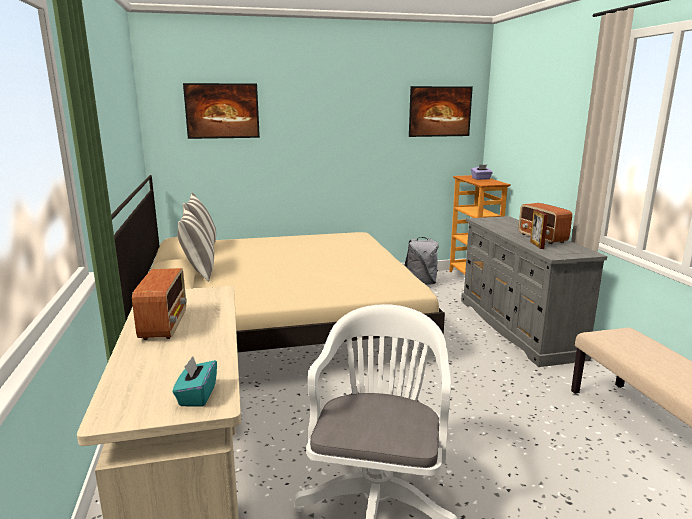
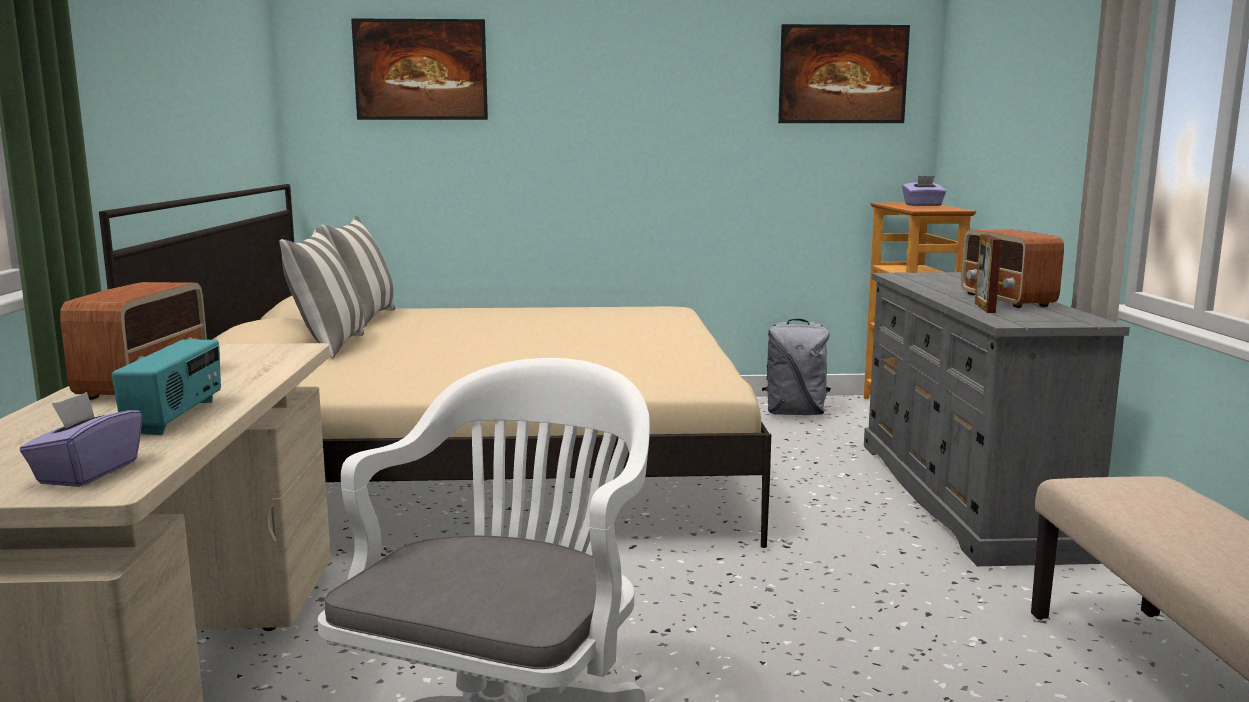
camera: 10 degrees right, 5 degrees down
turquoise tissue box [172,356,217,407] -> purple tissue box [19,392,142,487]
none -> radio [112,340,221,435]

